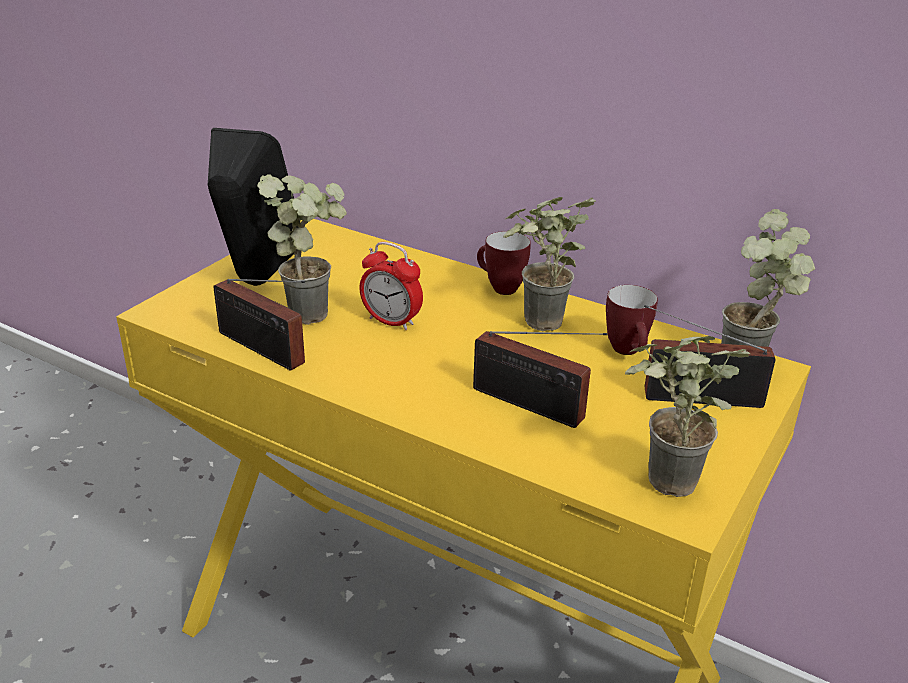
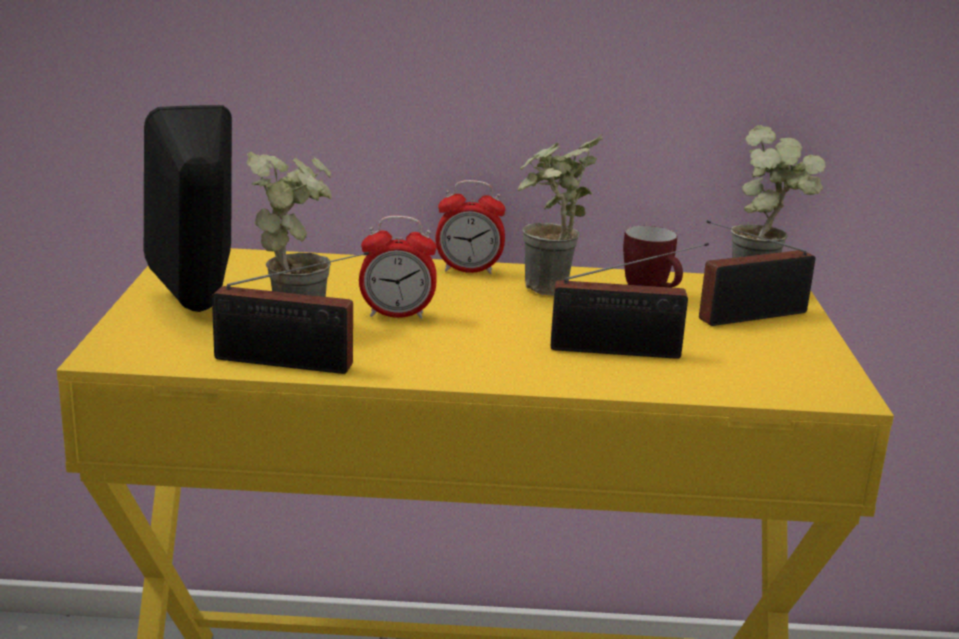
camera: 30 degrees left, 10 degrees down
mug [477,231,531,295] -> alarm clock [435,180,505,274]
potted plant [625,336,750,497] -> none

